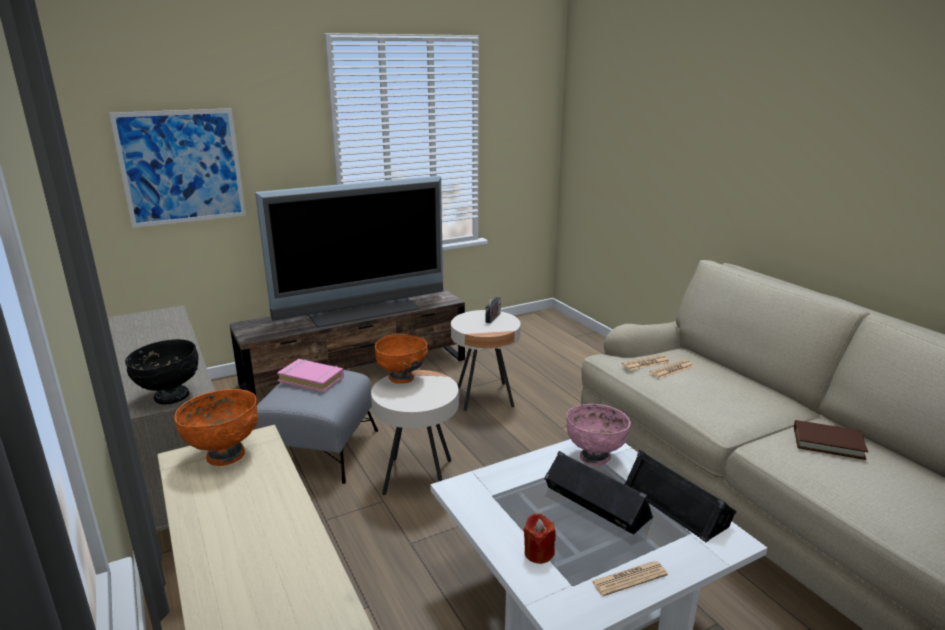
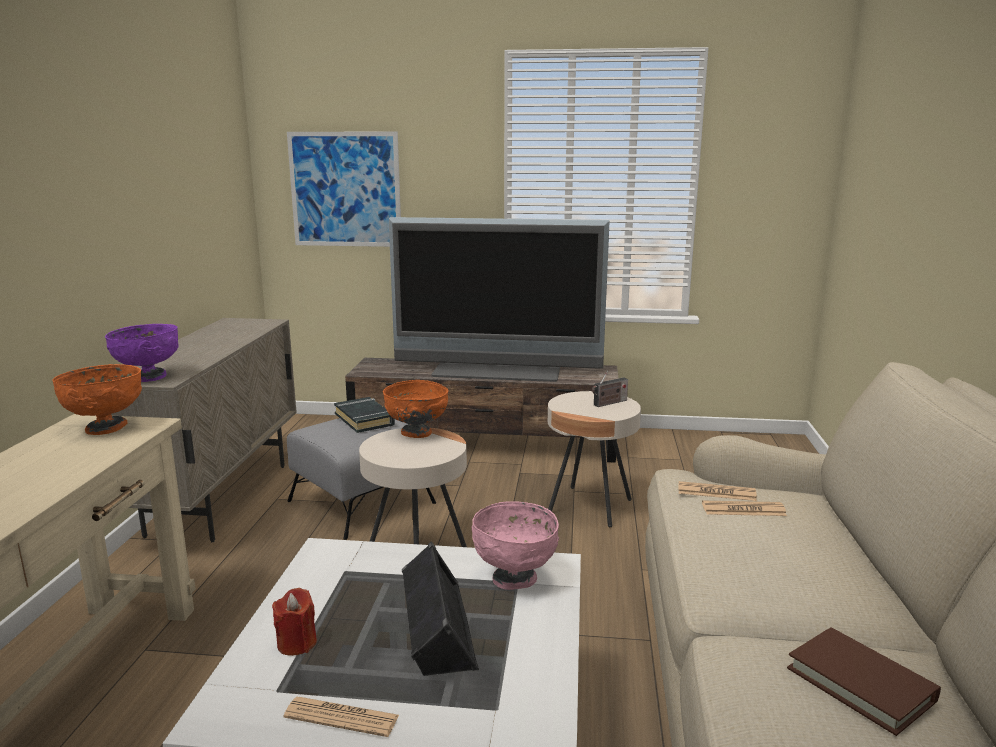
camera: 35 degrees right, 5 degrees down
black bowl [125,339,199,404] -> purple bowl [105,324,179,382]
pink book [277,359,344,392] -> black book [334,397,395,433]
black speaker [625,450,737,542] -> none

